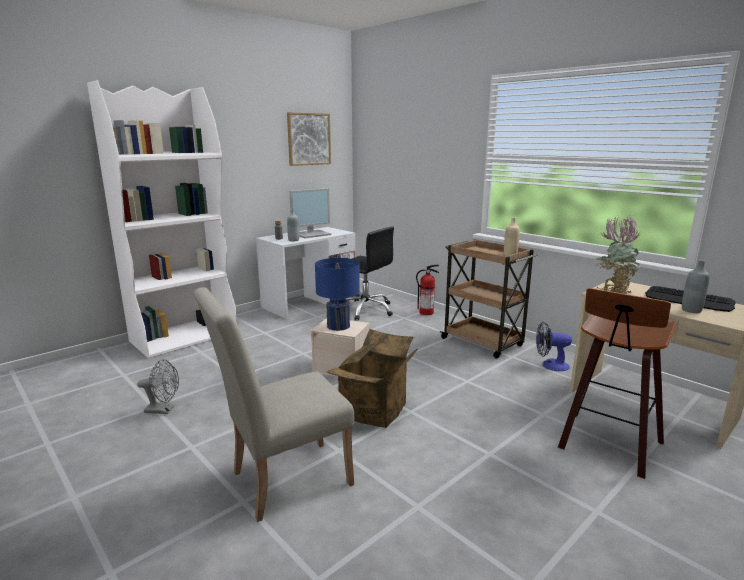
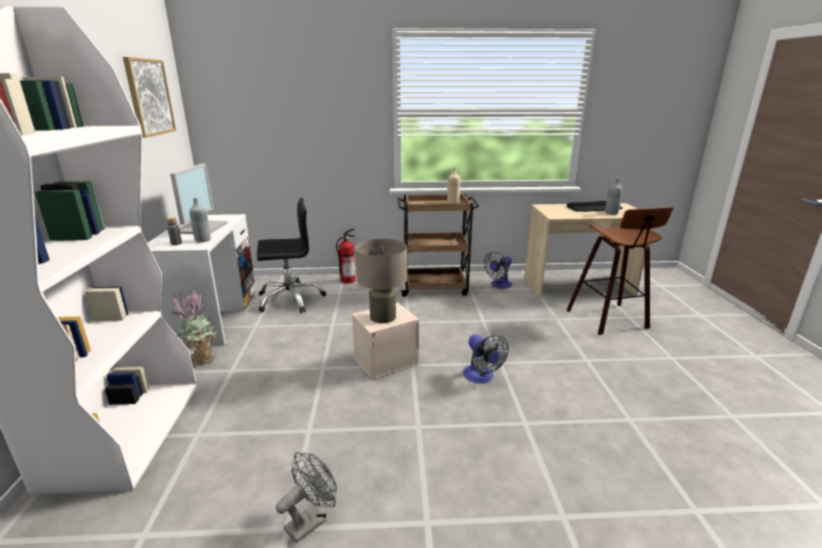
camera: 50 degrees left, 5 degrees up
beige chair [193,287,354,522] -> none
blue table lamp [315,258,360,331] -> beige table lamp [355,239,407,323]
cardboard box [327,329,418,428] -> fan [463,334,509,384]
potted plant [595,215,640,294] -> potted plant moved to [170,289,216,367]

